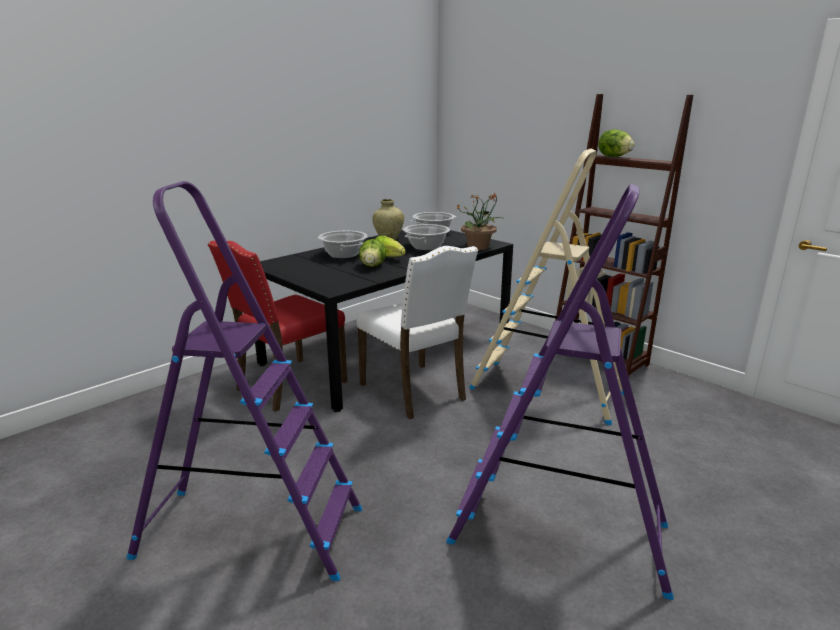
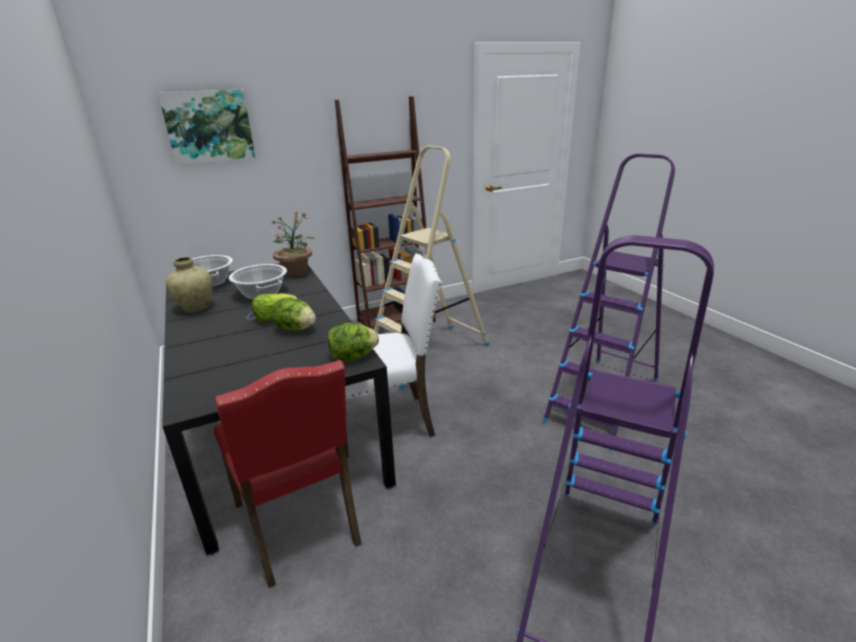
camera: 70 degrees left, 5 degrees up
cooking pot [318,231,367,259] -> none
lettuce [598,129,635,157] -> lettuce moved to [327,323,379,361]
none -> picture [158,90,255,165]

